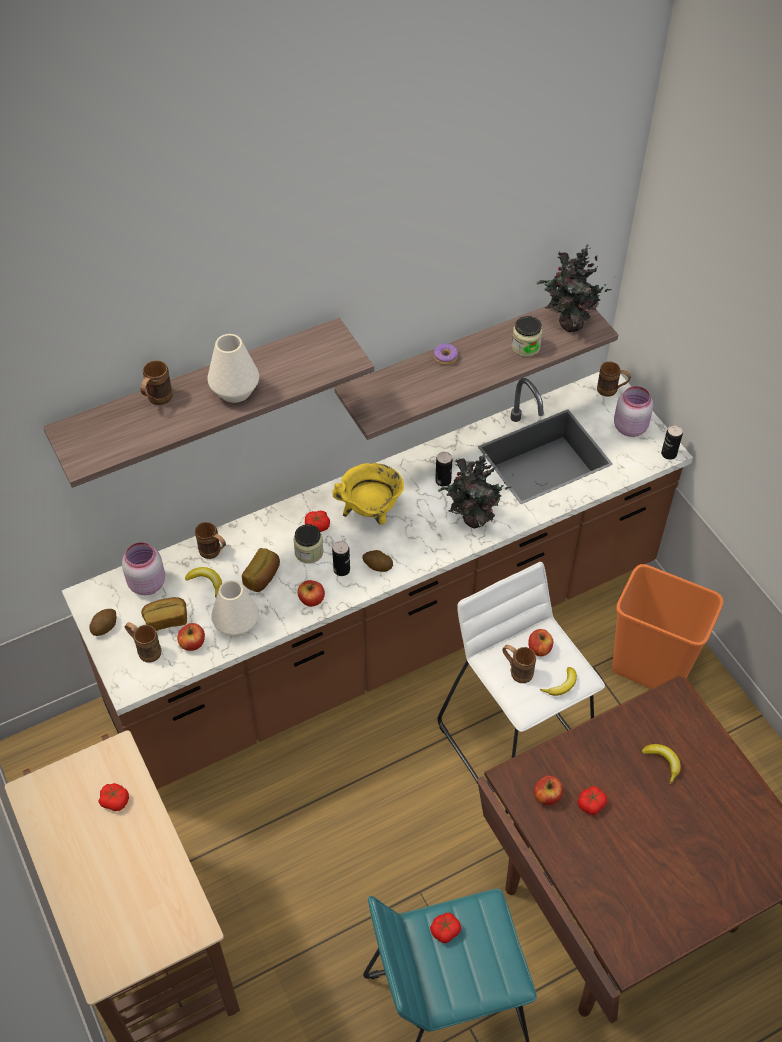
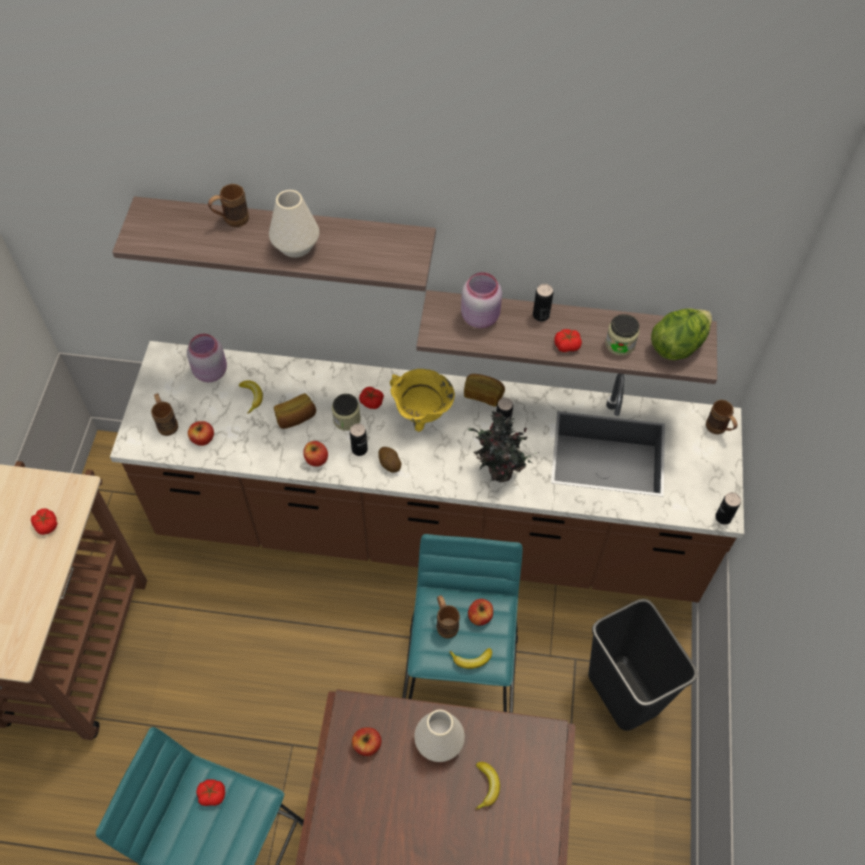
camera: 35 degrees right, 5 degrees up
potato [89,609,116,636] -> none
bread [141,597,187,631] -> bread moved to [464,374,505,407]
brown mug [195,522,226,559] -> none
white vase [211,580,259,637] -> white vase moved to [414,709,465,762]
donut [434,343,458,365] -> can [533,284,553,321]
white stool [437,562,605,814] -> turquoise stool [402,534,523,713]
potted plant [537,244,615,332] -> lettuce [651,308,712,360]
tomato [577,786,607,815] -> tomato moved to [554,329,582,352]
orange trash can [612,564,723,689] -> black trash can [588,599,698,731]
pink jar [614,386,653,437] -> pink jar moved to [461,272,502,328]

